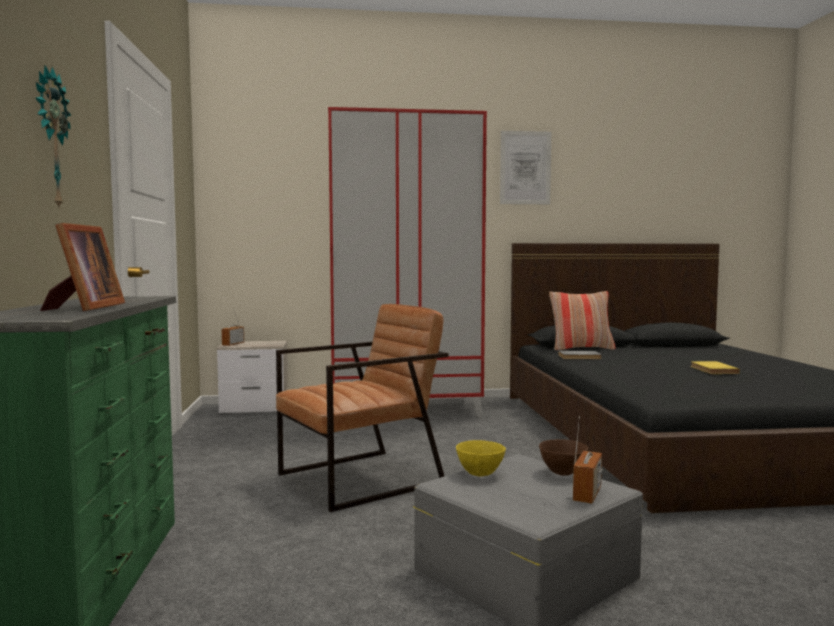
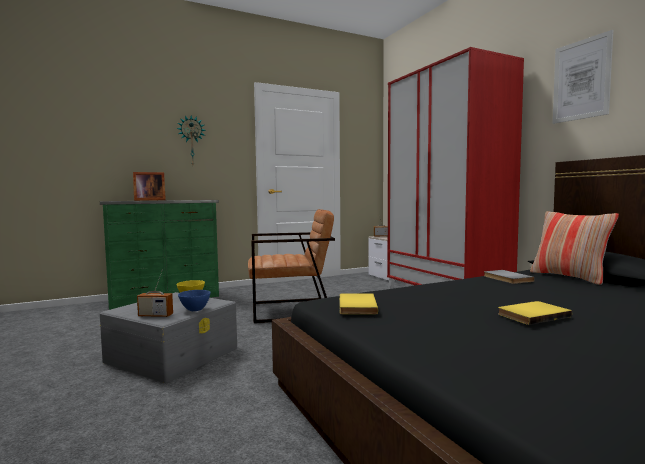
camera: 70 degrees right, 0 degrees up
brown armchair [276,304,448,512] -> brown armchair turned 45 degrees counterclockwise [248,209,335,323]
brown bowl [539,439,588,476] -> blue bowl [178,290,211,311]
none -> yellow book [340,293,378,314]

